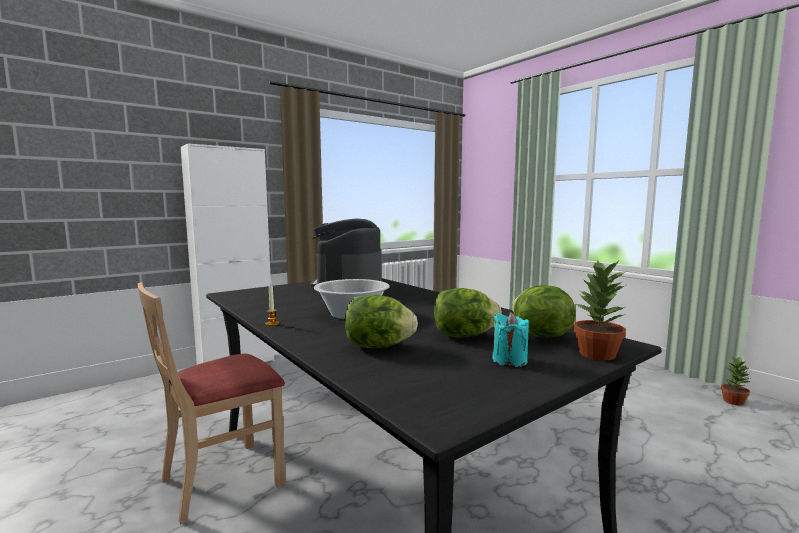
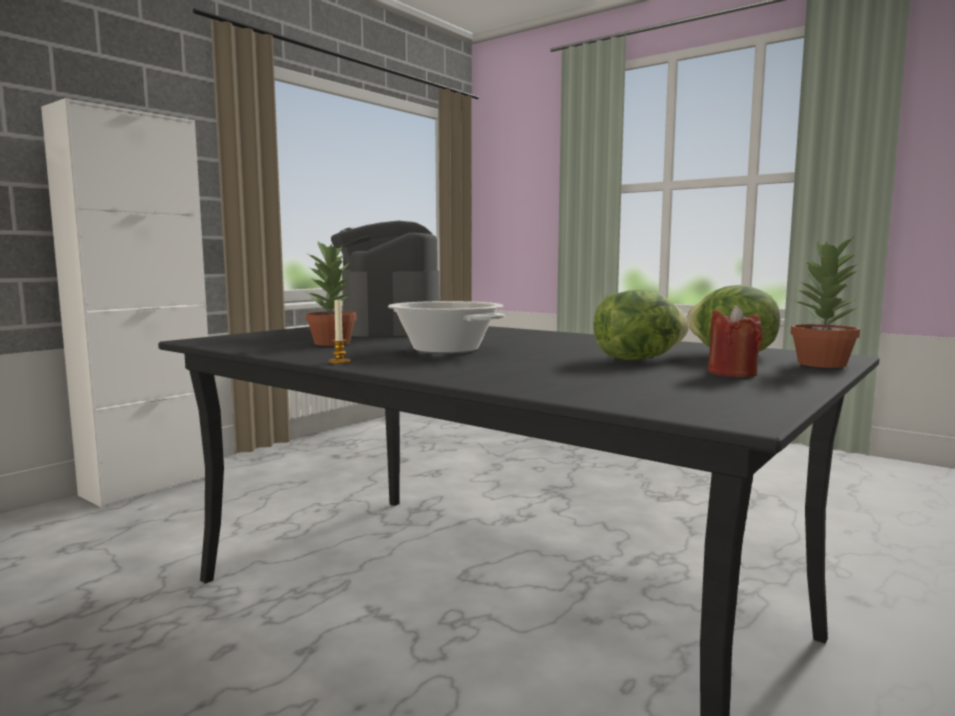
camera: 15 degrees left, 0 degrees up
beige chair [138,282,286,525] -> none
lettuce [345,295,418,348] -> none
turquoise candle [492,312,529,367] -> red candle [708,305,763,378]
potted plant [721,356,752,406] -> potted plant moved to [306,241,356,346]

